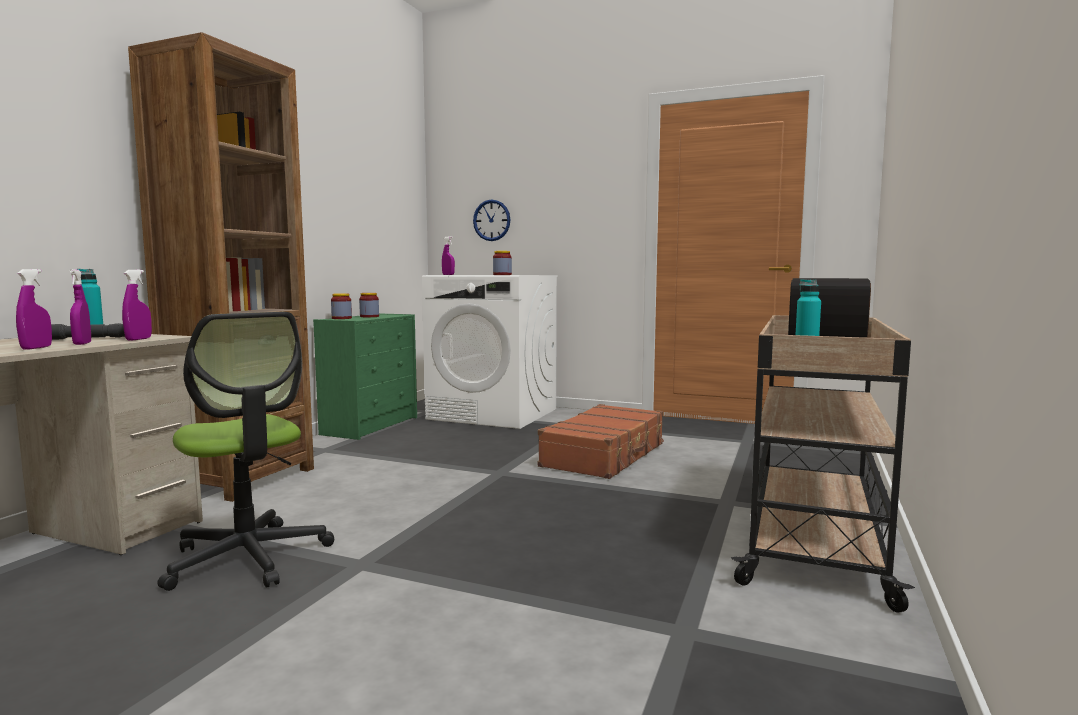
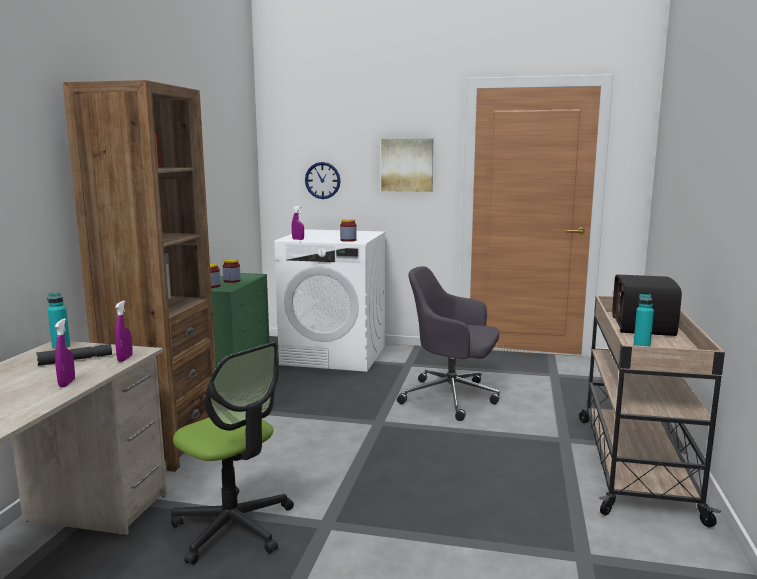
camera: 10 degrees left, 5 degrees up
purple spray bottle [69,269,91,345] -> none
brown suitcase [538,404,664,479] -> grey office chair [397,266,500,421]
none -> picture [381,139,433,192]

